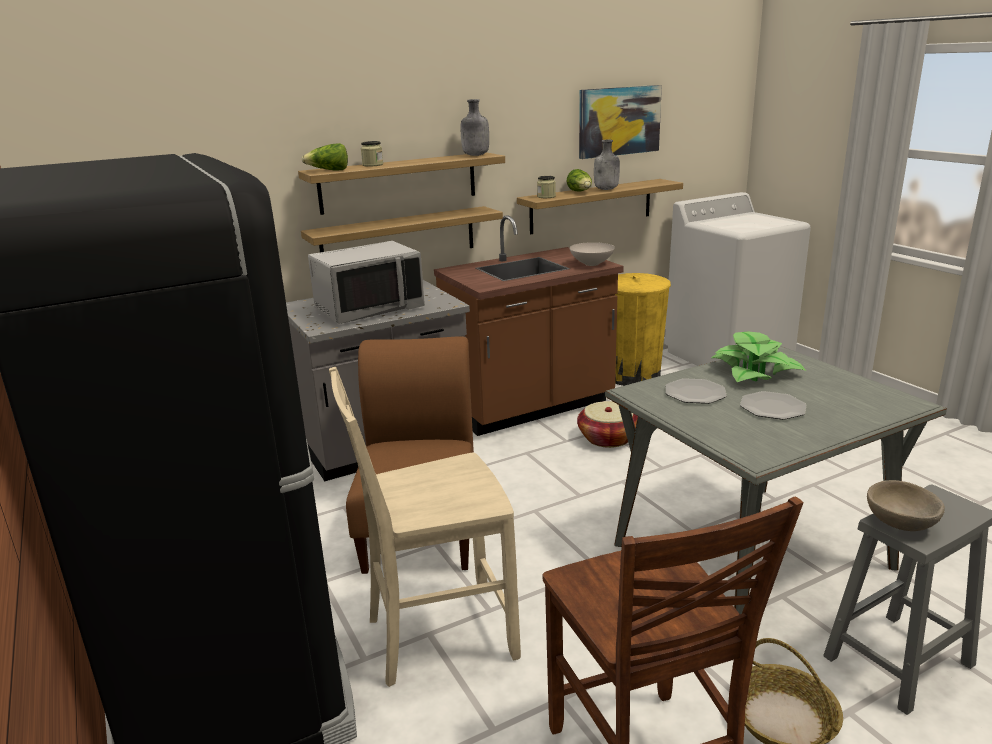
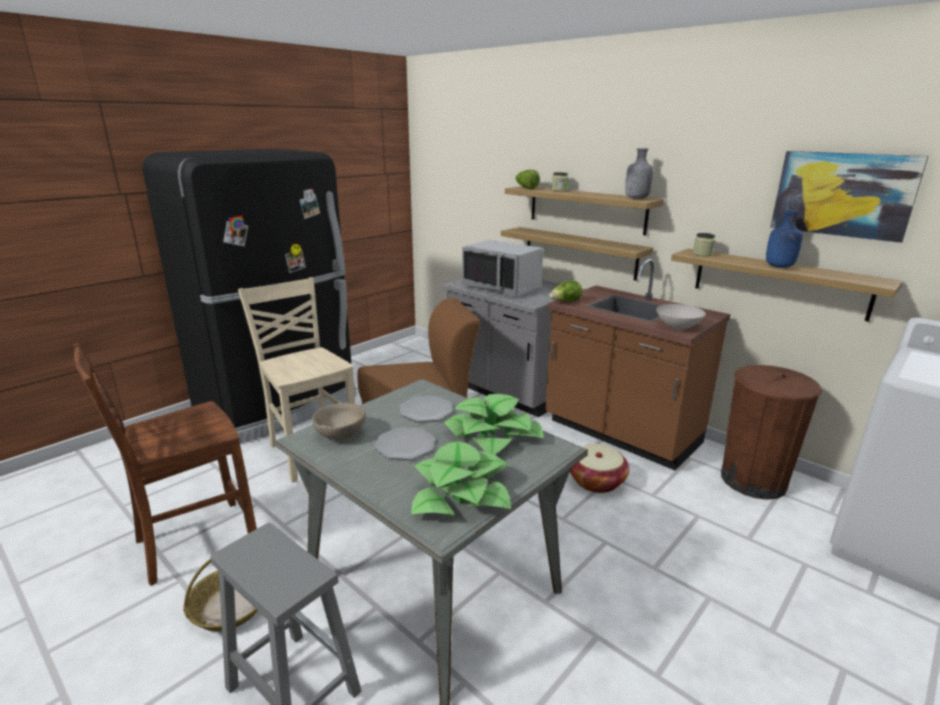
camera: 70 degrees right, 0 degrees up
lettuce [567,169,592,191] -> lettuce moved to [549,280,582,302]
grey bottle [594,140,620,190] -> blue bottle [766,210,803,268]
yellow trash can [615,273,671,386] -> brown trash can [721,365,822,500]
beige bowl [867,480,945,531] -> beige bowl moved to [312,403,366,440]
none -> potted plant [411,441,511,516]

